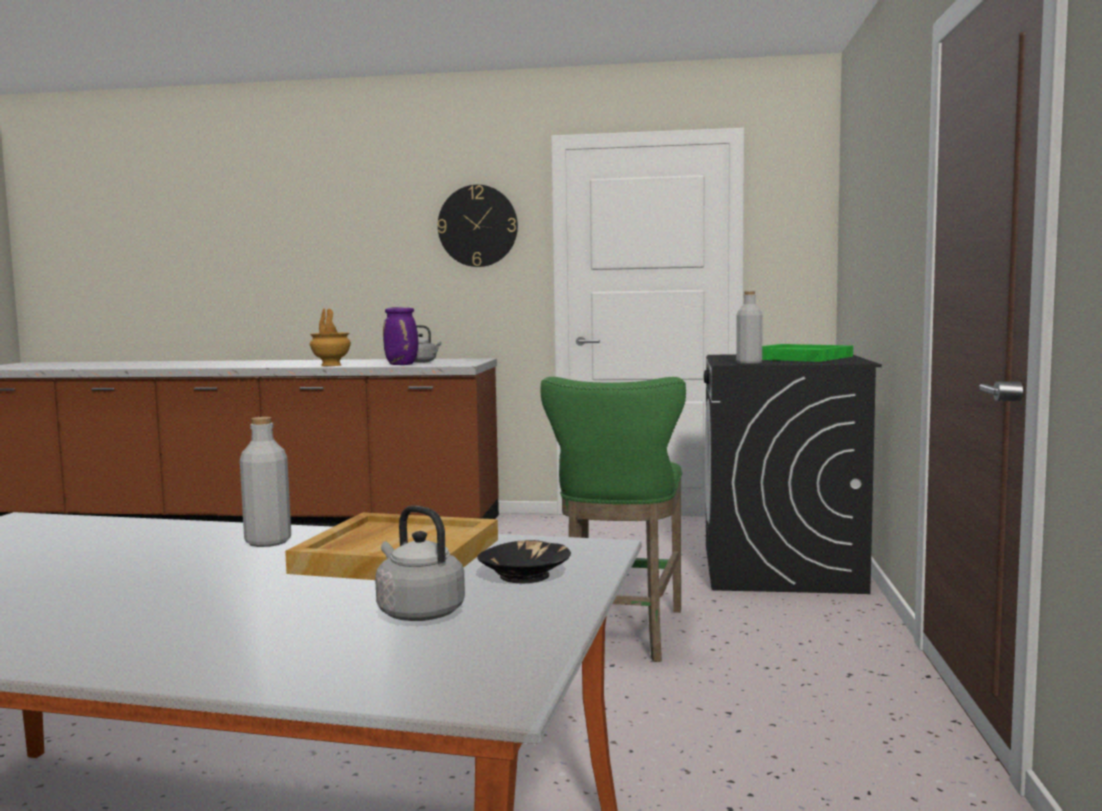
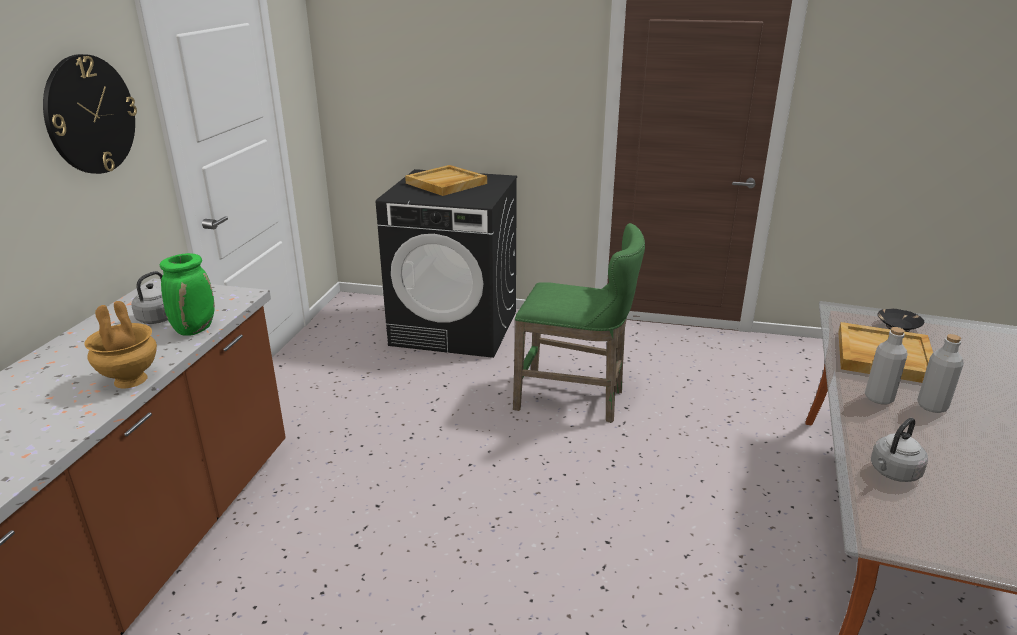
camera: 85 degrees left, 20 degrees up
grey kettle [375,505,465,621] -> grey kettle moved to [871,418,928,482]
purple vase [383,307,418,365] -> green vase [160,253,215,336]
grey bottle [736,291,763,364] -> grey bottle moved to [917,334,964,413]
green tray [762,344,853,362] -> beige tray [405,165,487,196]

